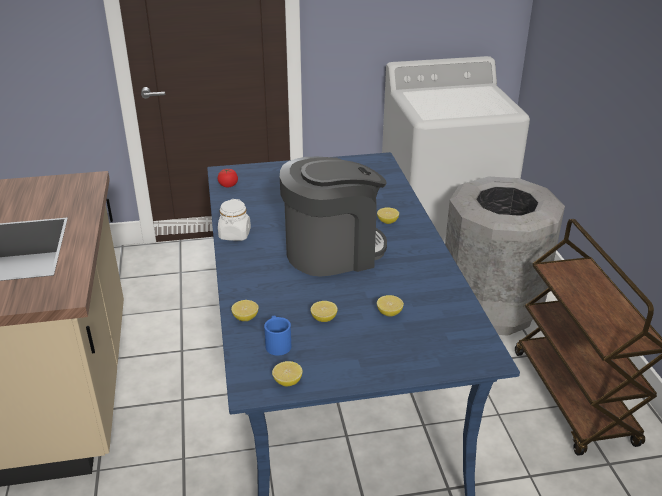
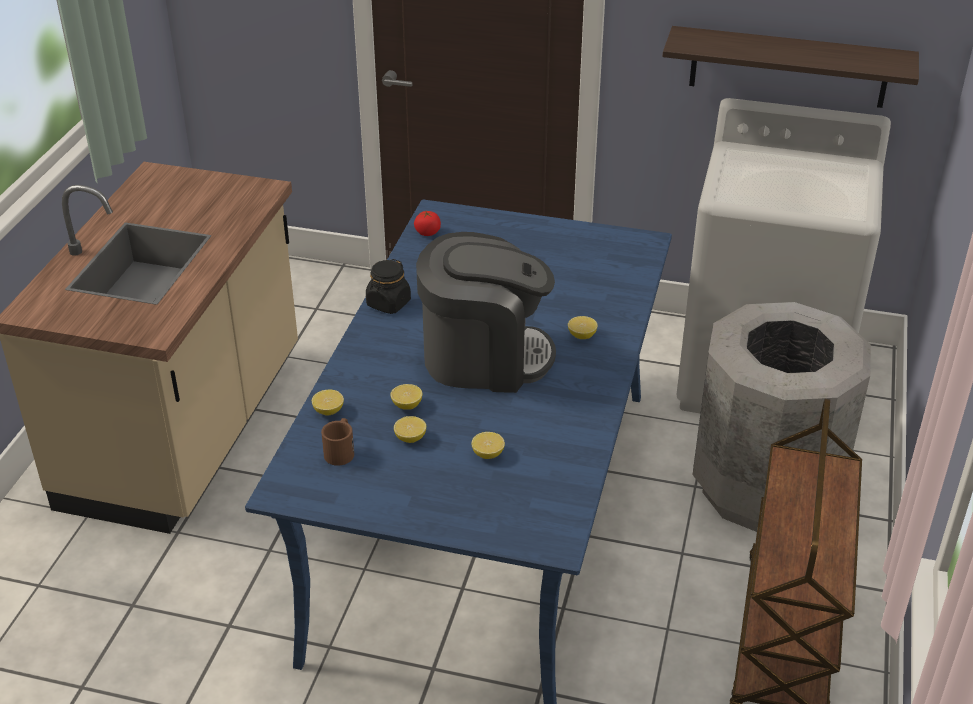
camera: 25 degrees right, 5 degrees up
white jar [218,199,251,241] -> black jar [366,259,411,314]
blue mug [264,316,291,356] -> brown mug [321,418,354,466]
lemon [272,361,302,387] -> lemon moved to [390,384,422,410]
none -> shelf [663,26,919,108]

